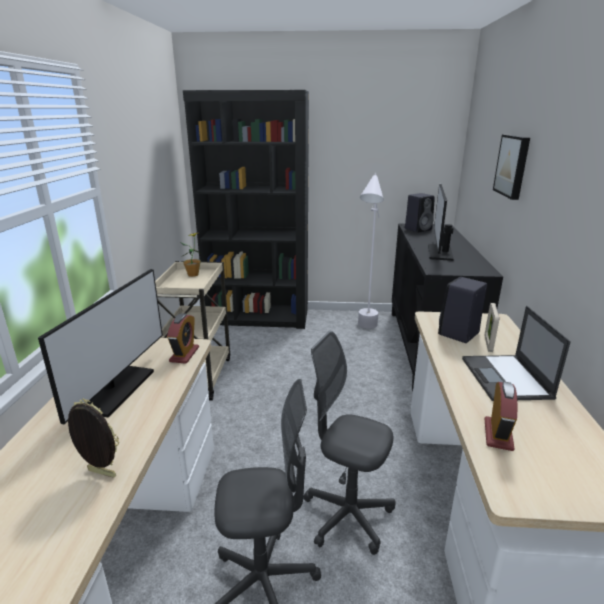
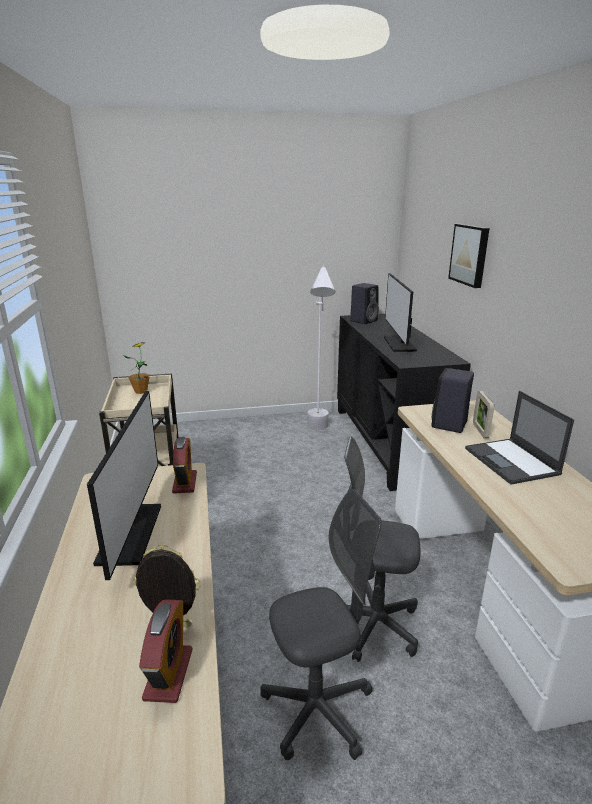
camera: 15 degrees left, 0 degrees up
black bookcase [183,90,309,329] -> none
alarm clock [485,382,517,451] -> alarm clock moved to [139,599,192,703]

